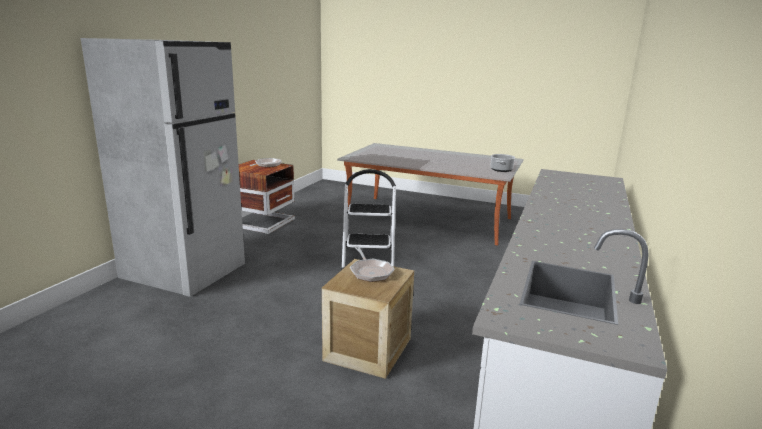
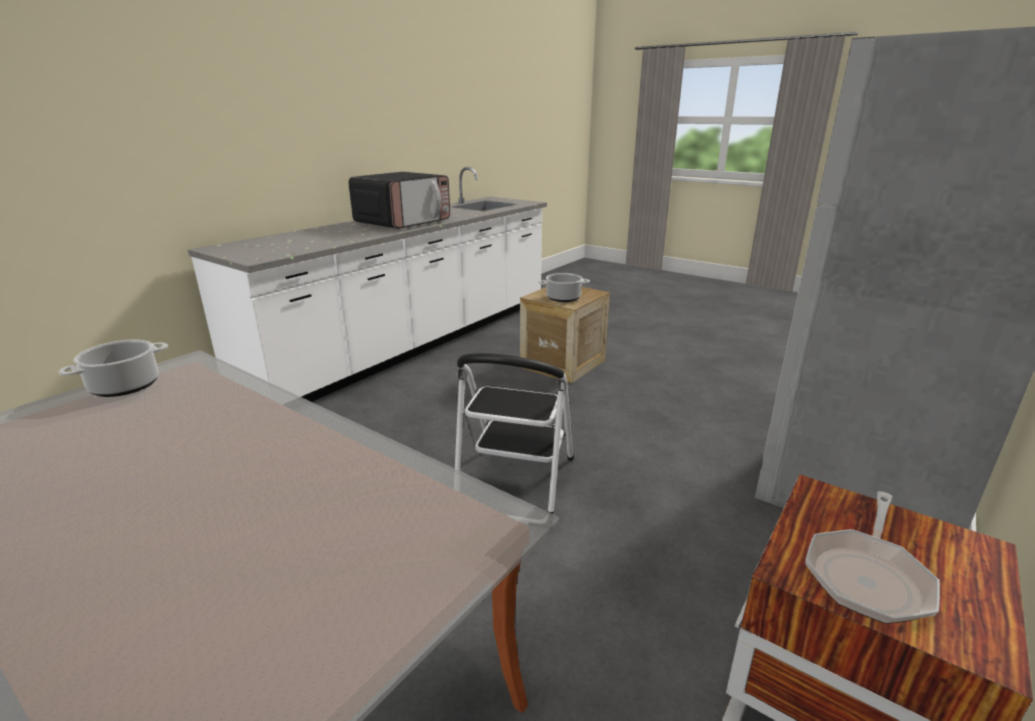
camera: 165 degrees left, 5 degrees up
frying pan [350,246,395,282] -> cooking pot [538,273,590,302]
none -> microwave [348,172,450,229]

